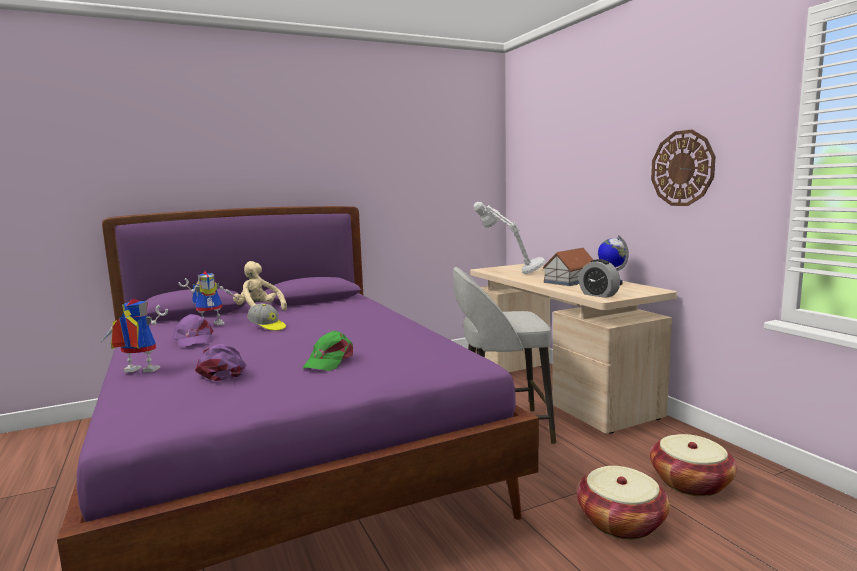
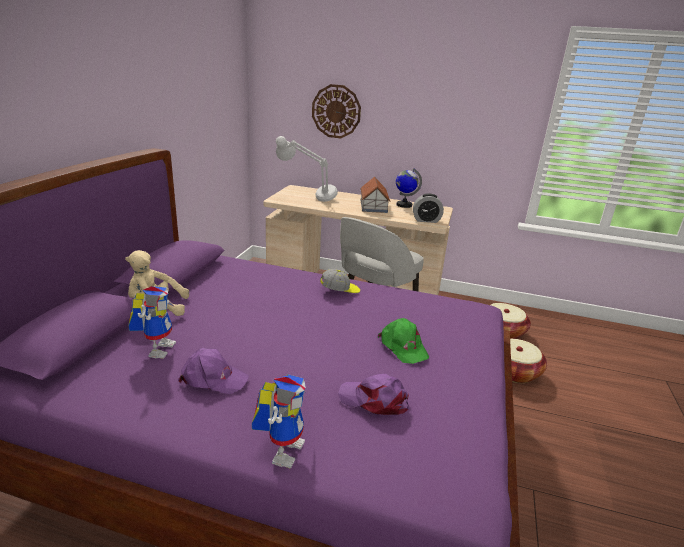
camera: 50 degrees left, 15 degrees up
toy robot [101,299,168,372] -> toy robot turned 150 degrees clockwise [252,374,306,468]
cap [247,303,286,331] -> cap moved to [320,269,360,293]
wall clock [651,129,716,206] -> wall clock moved to [312,84,361,138]

